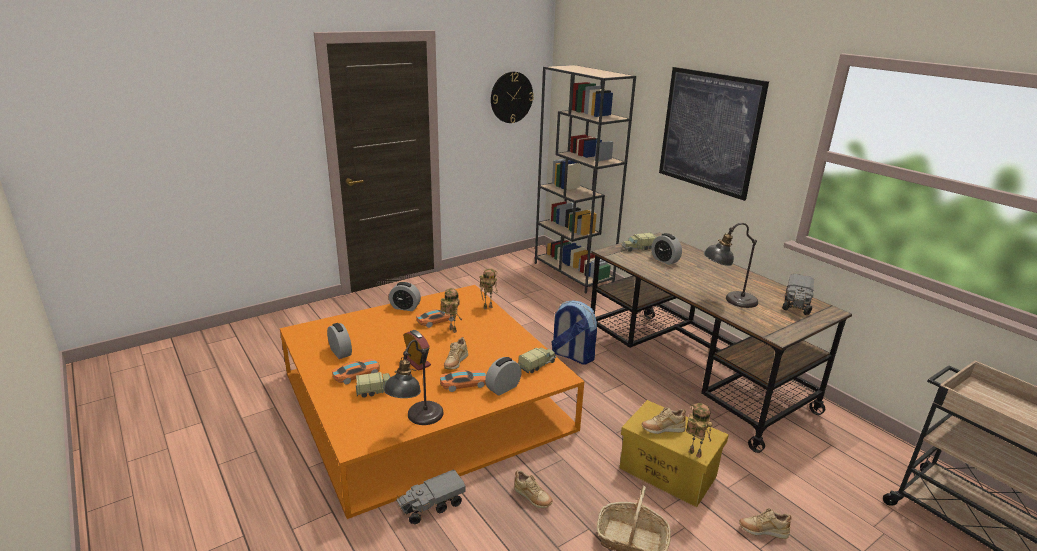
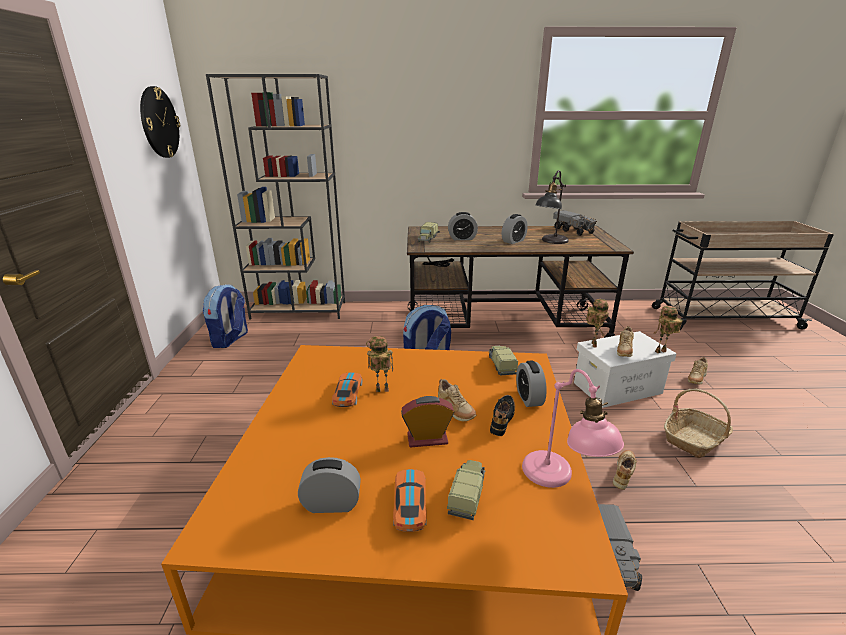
camera: 55 degrees left, 0 degrees up
grey table lamp [384,340,444,425] -> pink table lamp [522,369,624,488]
alarm clock [389,282,421,311] -> alarm clock moved to [502,214,528,244]
toy car [440,370,486,392] -> black shoe [490,395,515,436]
toy robot [480,269,498,309] -> toy robot moved to [586,299,609,348]
beige shoe [514,470,553,508] -> beige shoe turned 45 degrees counterclockwise [613,450,637,490]
yellow storage box [619,400,729,507] -> white storage box [574,331,677,408]
picture [659,67,769,201] -> none
none -> backpack [203,284,248,348]

